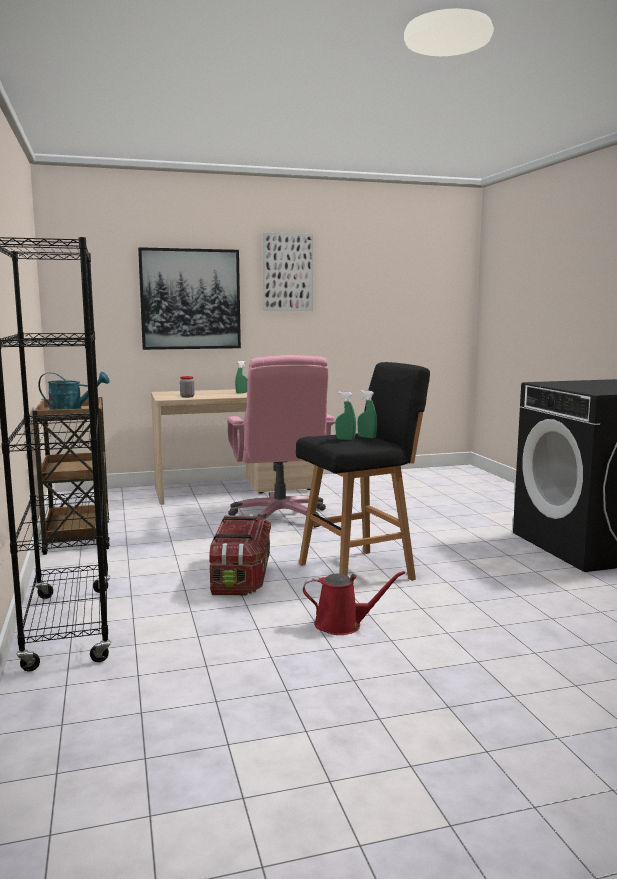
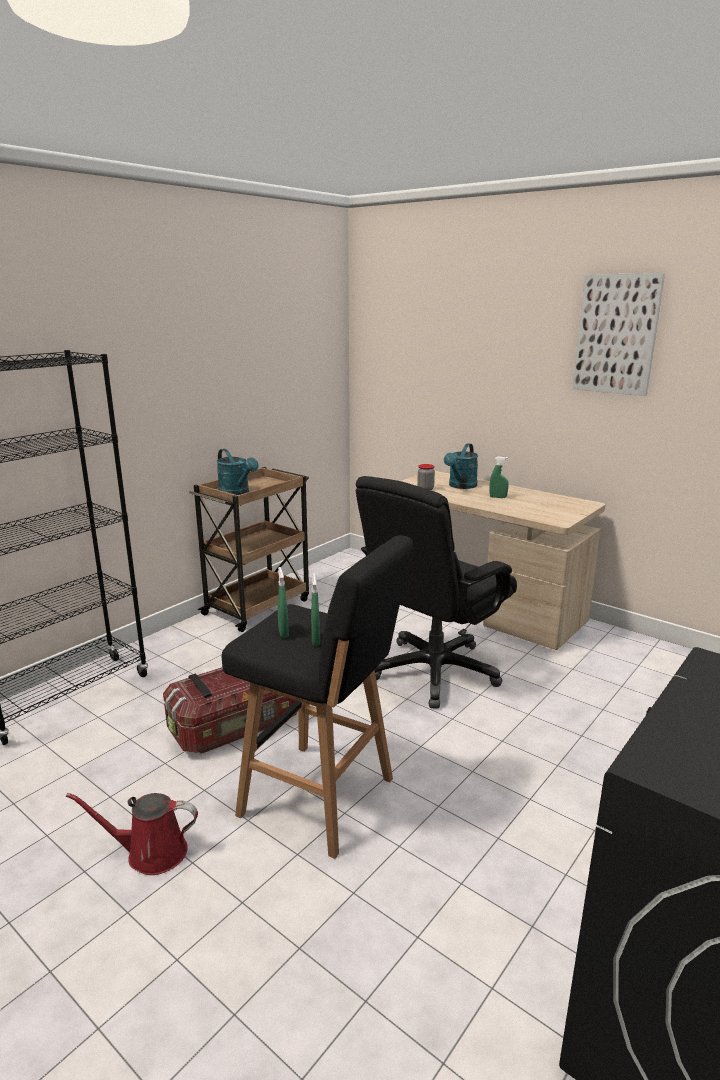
camera: 55 degrees right, 10 degrees up
picture [138,247,241,350] -> none
pink office chair [227,355,336,527] -> black office chair [356,476,517,709]
red watering can [303,571,405,635] -> red watering can turned 120 degrees clockwise [66,793,198,875]
none -> turquoise watering can [444,443,478,489]

